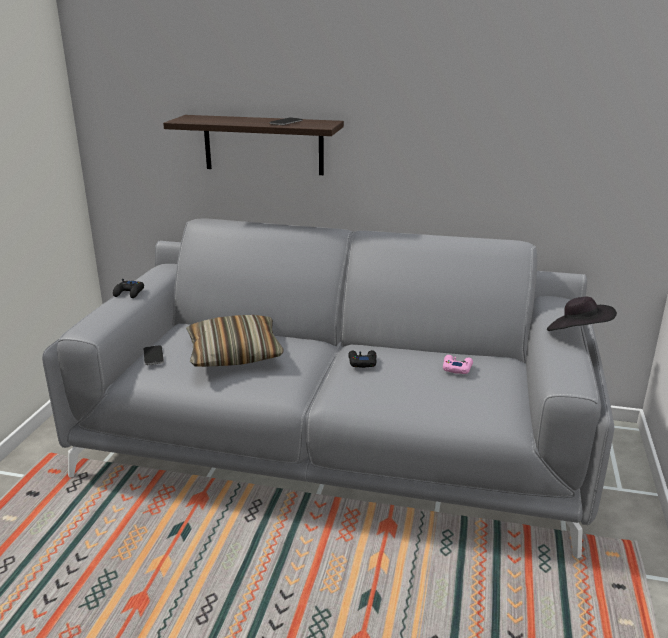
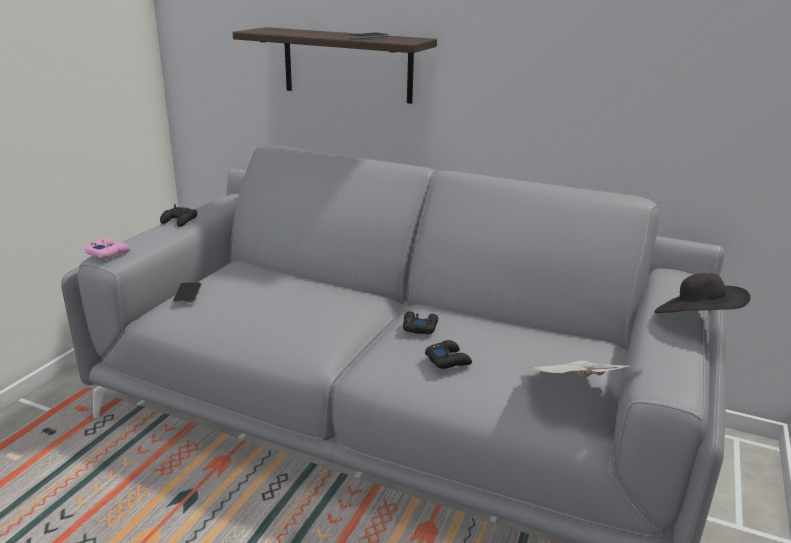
camera: 10 degrees right, 0 degrees up
pillow [186,315,284,367] -> none
pink game controller [443,355,473,374] -> pink game controller moved to [85,238,130,259]
none -> black game controller [425,340,472,369]
none -> newspaper [527,361,639,378]

